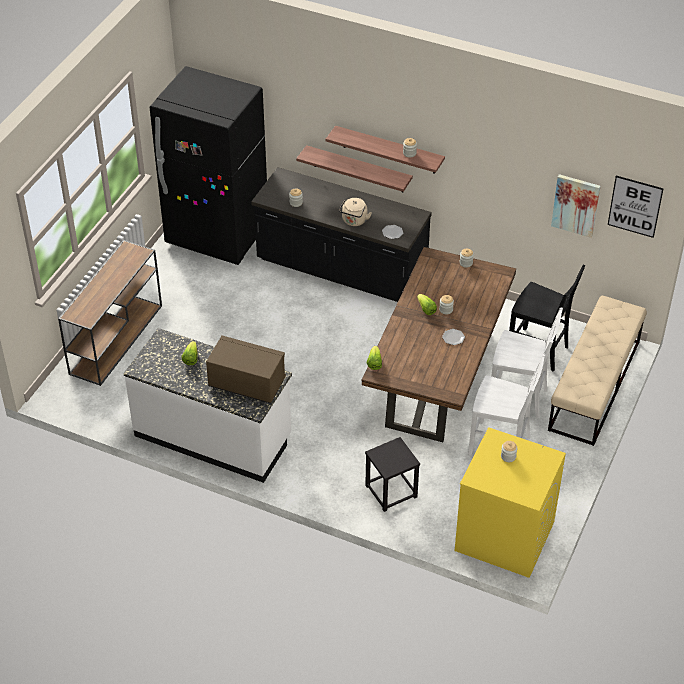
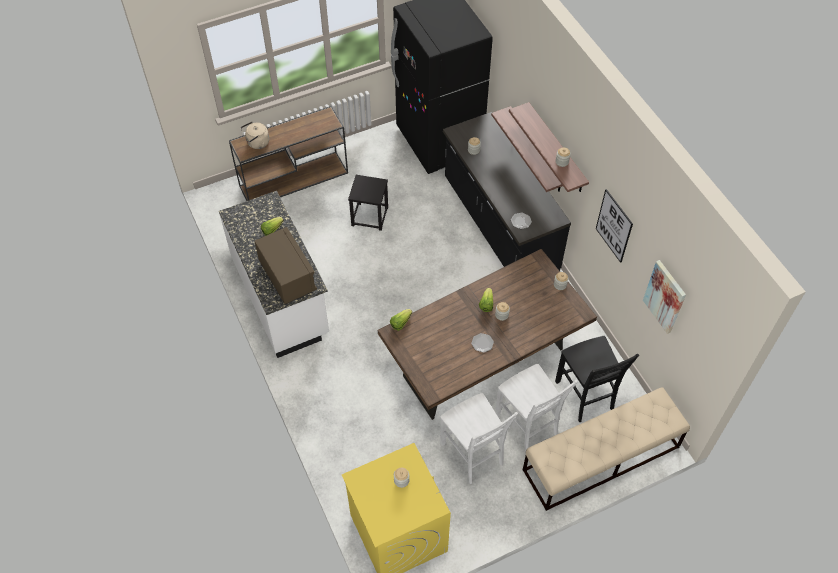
camera: 40 degrees right, 10 degrees up
beige kettle [339,198,372,226] -> beige kettle moved to [241,122,269,149]
black stool [365,437,420,512] -> black stool moved to [348,175,388,231]
picture [608,176,664,238] -> picture moved to [596,189,633,263]

